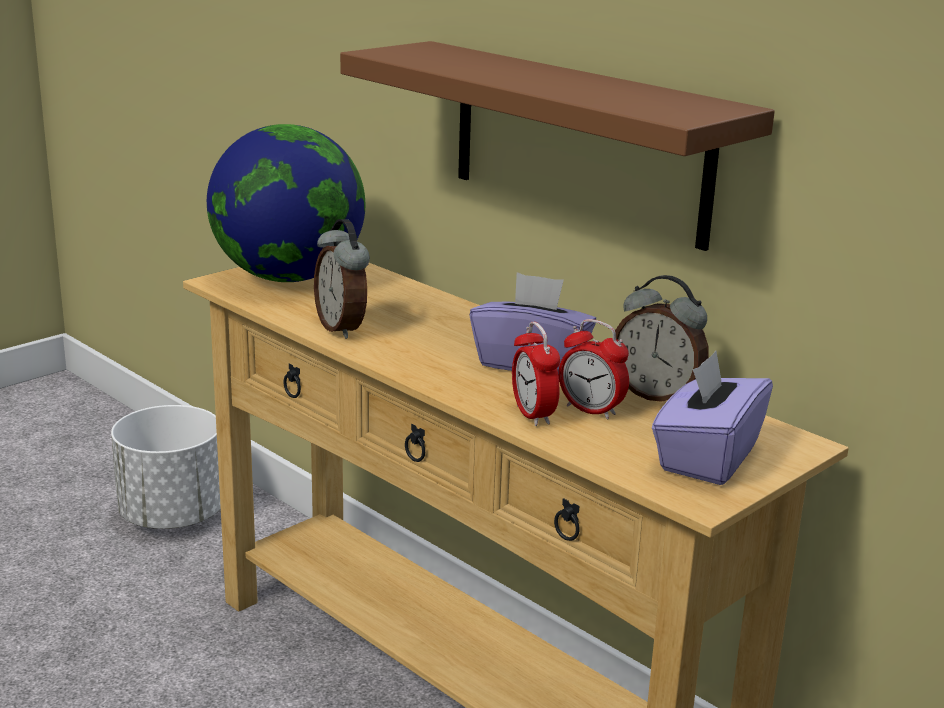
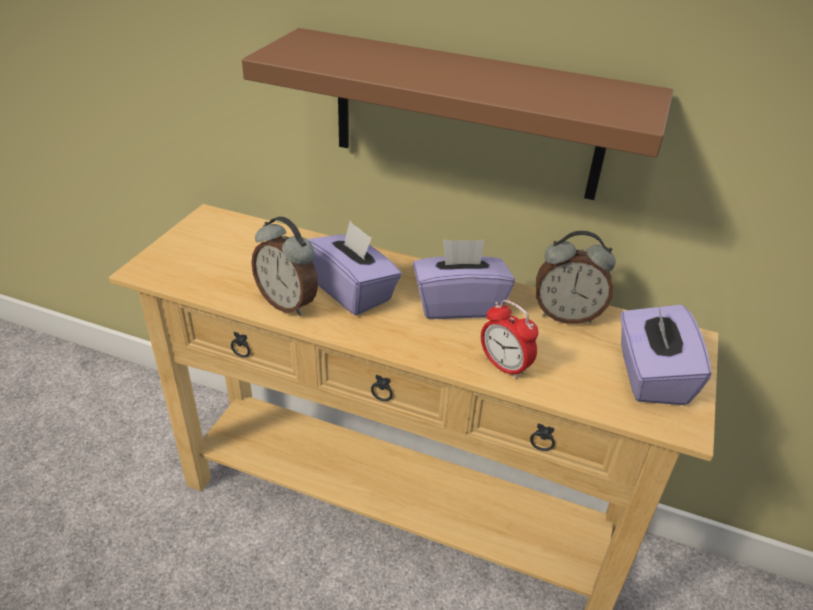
camera: 25 degrees left, 15 degrees up
white planter [111,405,221,529] -> none
globe [207,124,365,282] -> none
alarm clock [559,319,629,420] -> none
none -> purple tissue box [307,221,402,315]

